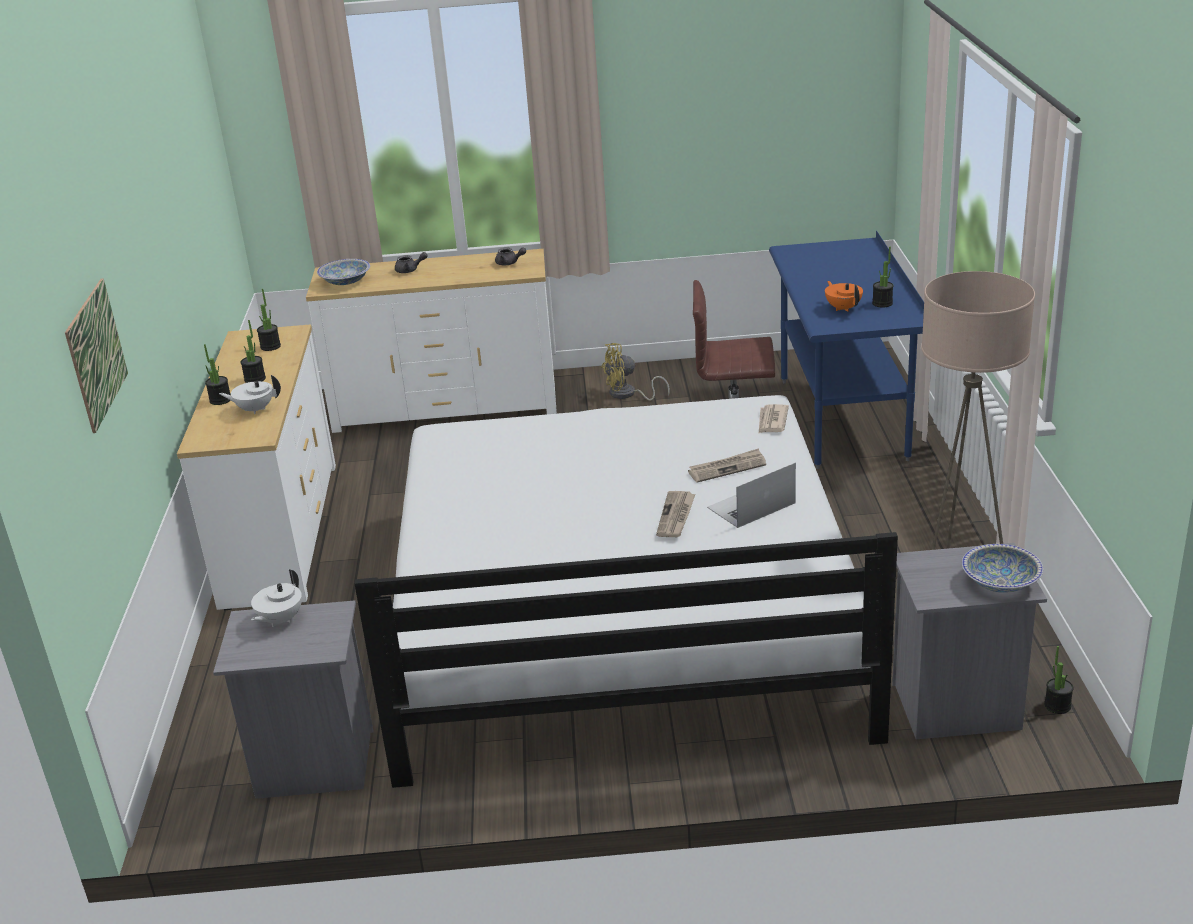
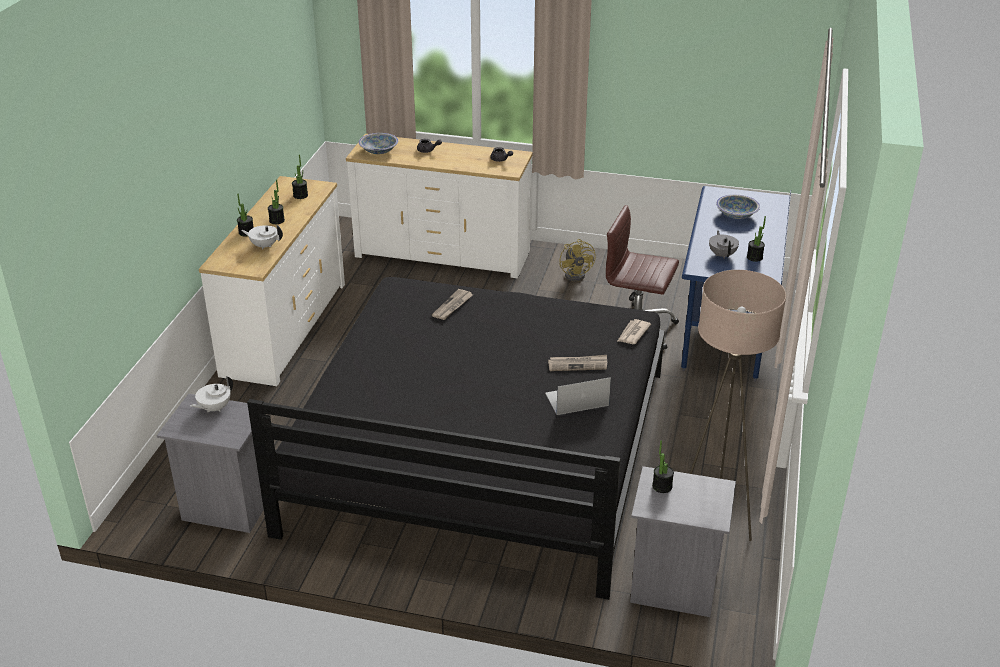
camera: 15 degrees right, 5 degrees up
picture [65,278,128,433] -> none
white bed [354,395,898,788] -> black bed [247,277,665,600]
yellow fan [601,343,670,401] -> yellow fan turned 105 degrees counterclockwise [559,239,596,282]
newspaper [656,491,695,537] -> newspaper moved to [432,289,473,320]
orange teapot [825,281,863,312] -> grey teapot [709,230,739,259]
bowl [962,544,1043,593] -> bowl moved to [716,194,760,219]
potted plant [1044,646,1074,714] -> potted plant moved to [652,440,674,493]

